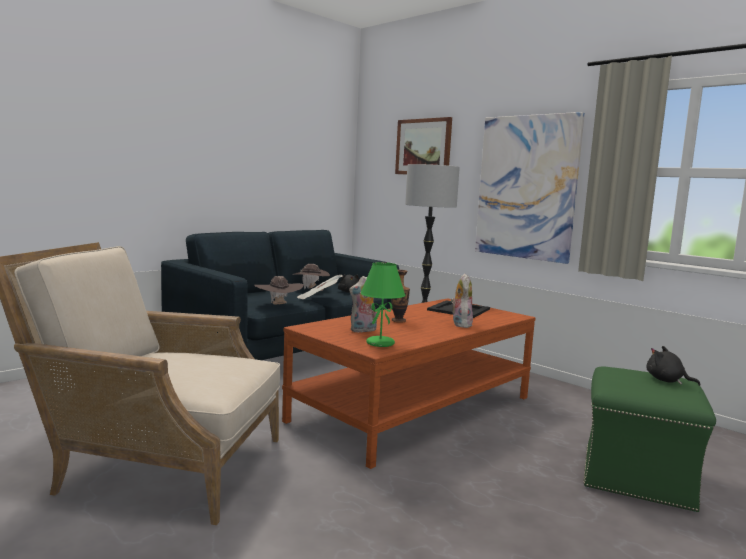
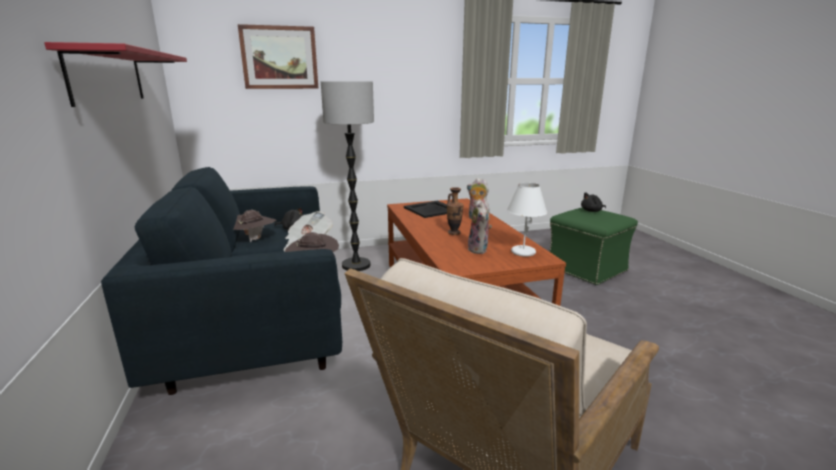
camera: 60 degrees left, 10 degrees up
green table lamp [361,262,406,347] -> white table lamp [507,183,547,257]
picture [475,112,585,264] -> none
none -> red shelf [44,42,187,107]

